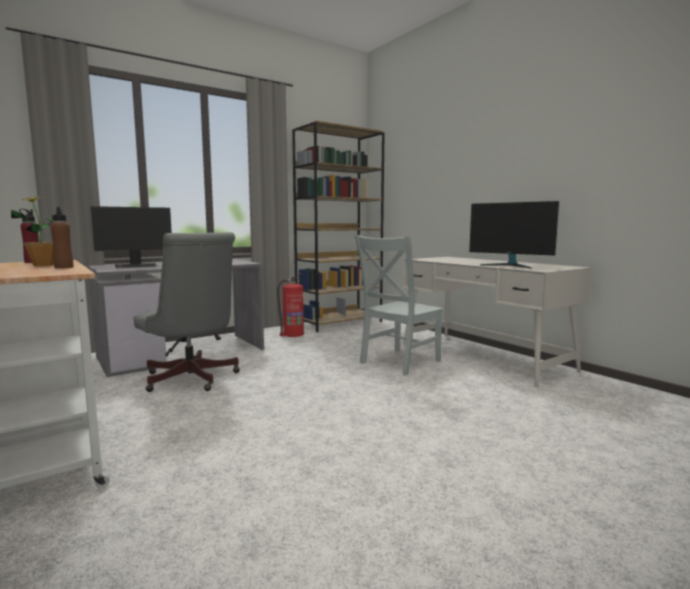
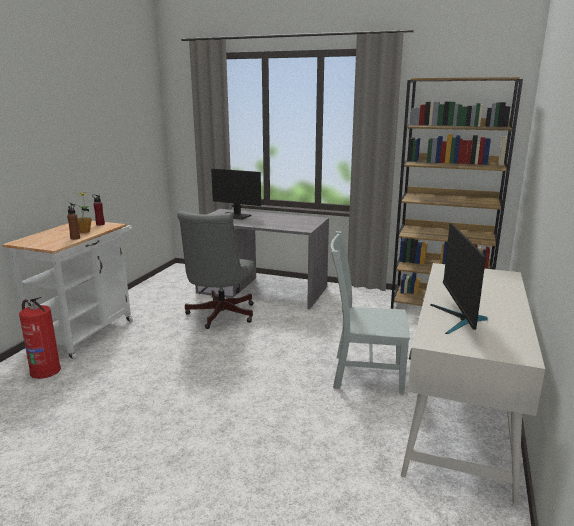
camera: 55 degrees right, 10 degrees up
fire extinguisher [277,273,304,337] -> fire extinguisher moved to [19,297,61,379]

